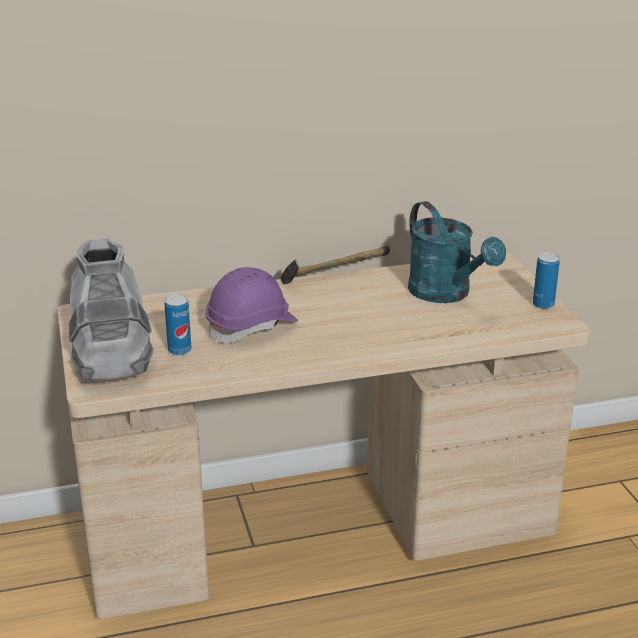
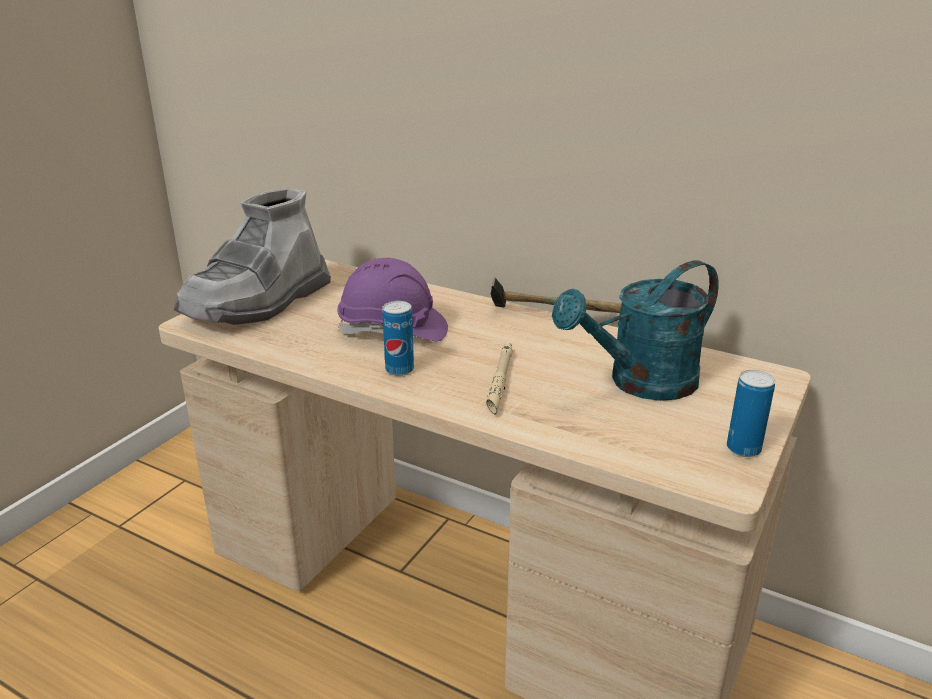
camera: 45 degrees right, 0 degrees up
can [164,294,191,355] -> can moved to [382,301,414,376]
turquoise watering can [408,201,506,303] -> turquoise watering can turned 45 degrees clockwise [552,260,719,401]
none -> beige flashlight [486,342,513,415]

